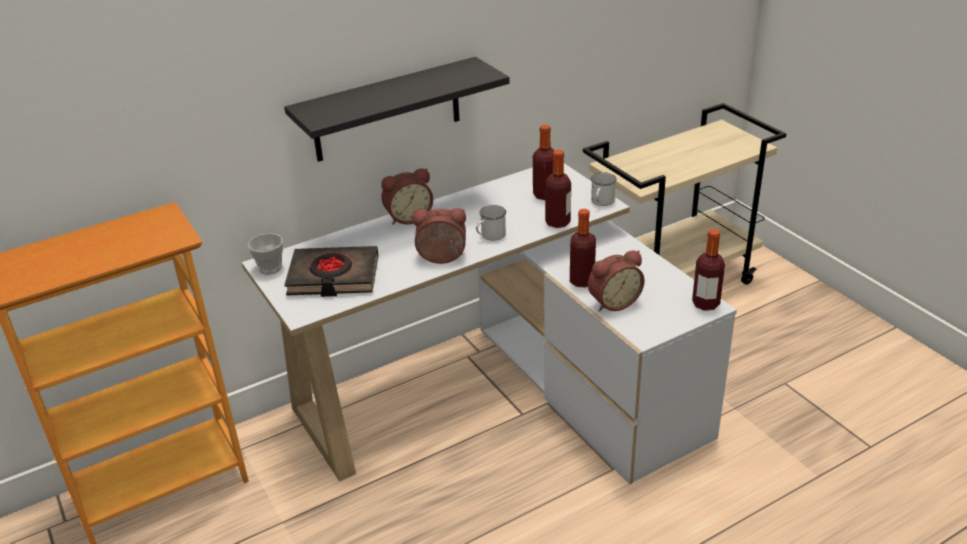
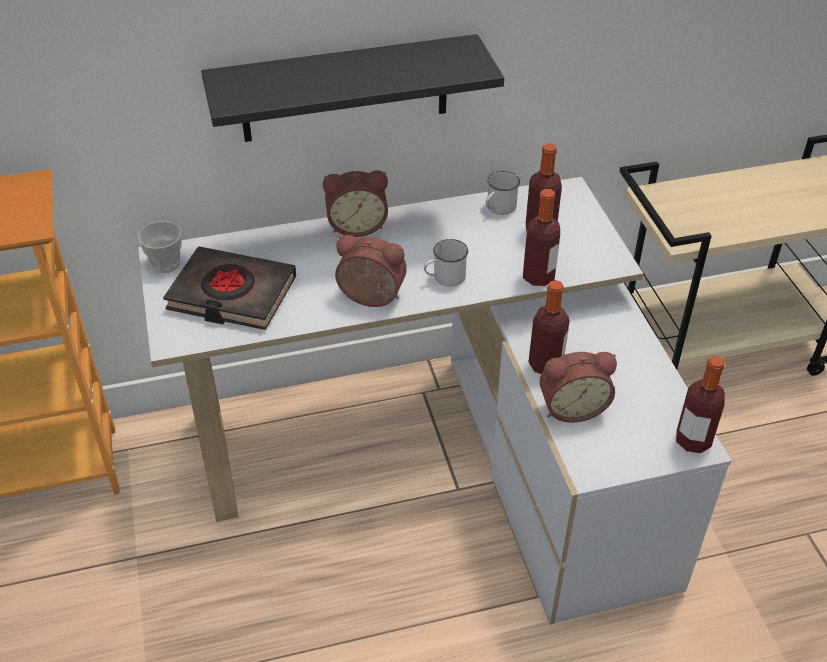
camera: 15 degrees right, 10 degrees up
white mug [591,172,617,206] -> white mug moved to [486,171,520,215]

